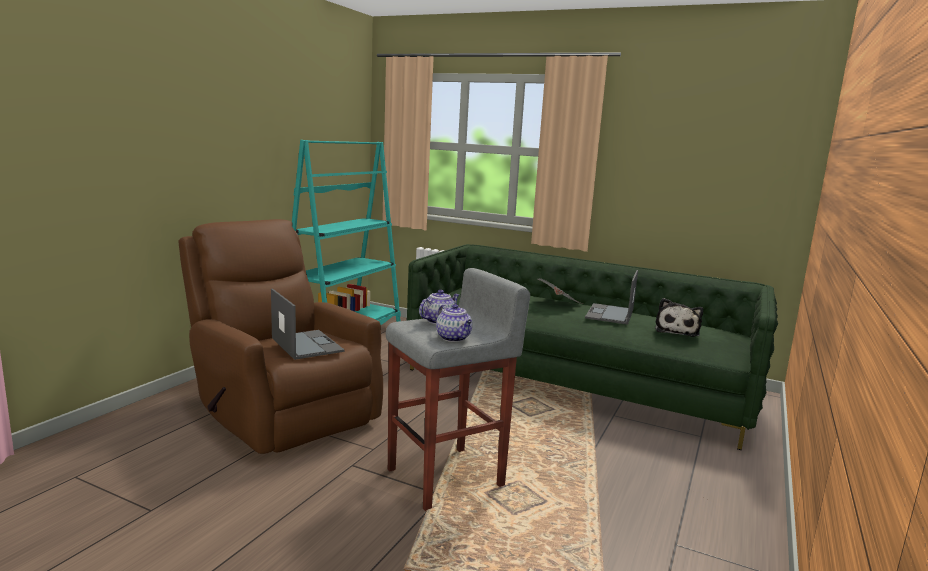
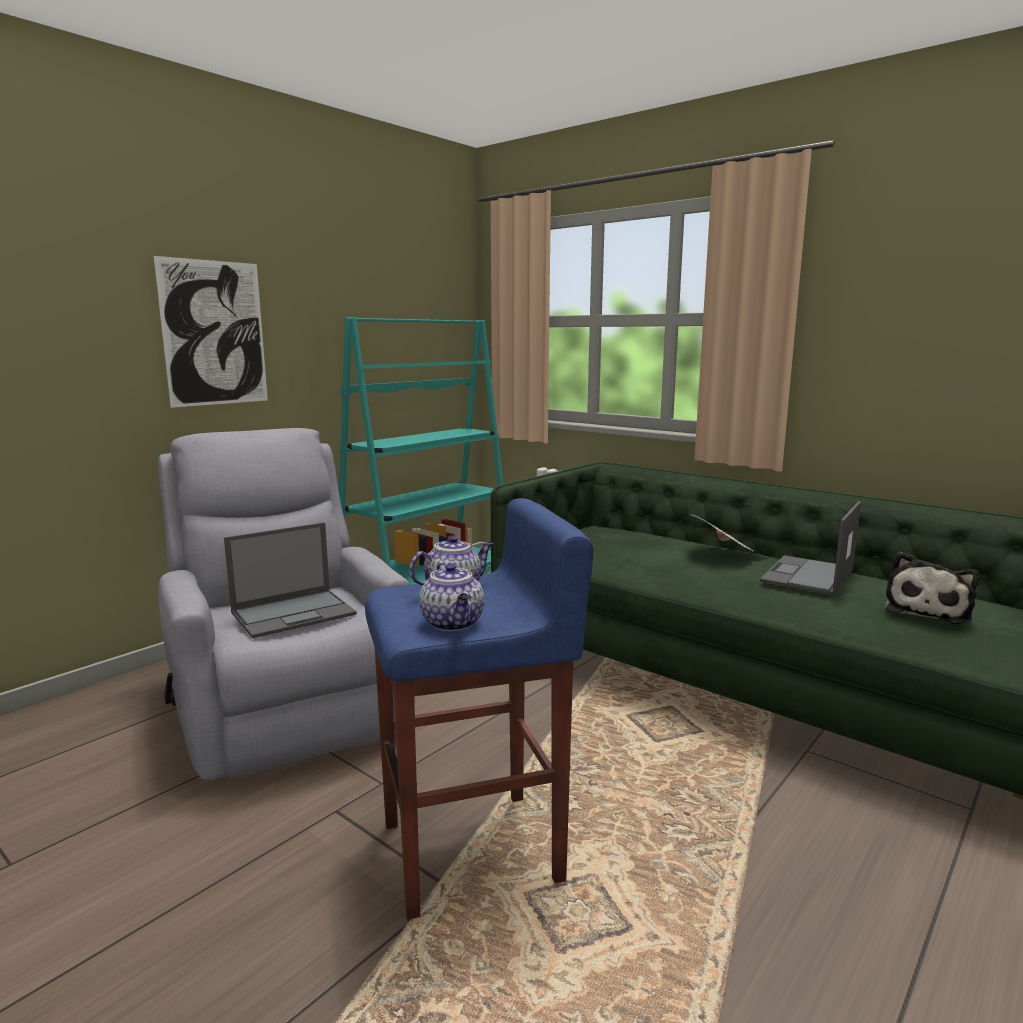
camera: 15 degrees right, 0 degrees up
brown armchair [178,219,383,454] -> grey armchair [158,428,415,780]
laptop [271,289,344,360] -> laptop turned 75 degrees clockwise [224,522,357,638]
grey stool [386,268,530,511] -> blue stool [365,498,593,921]
none -> picture [153,256,268,408]

